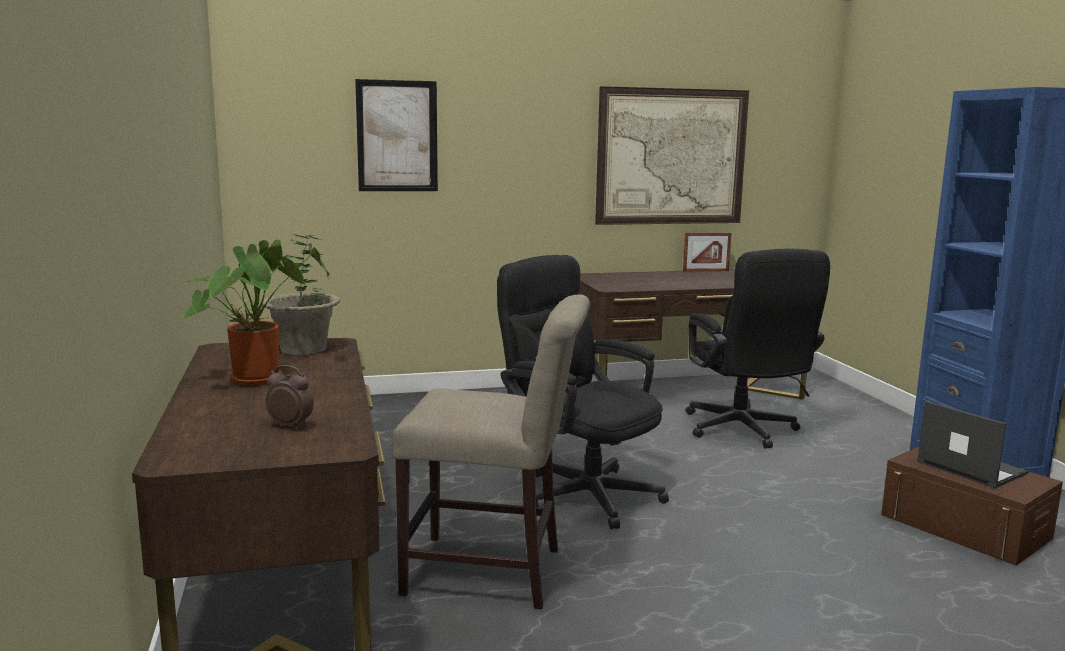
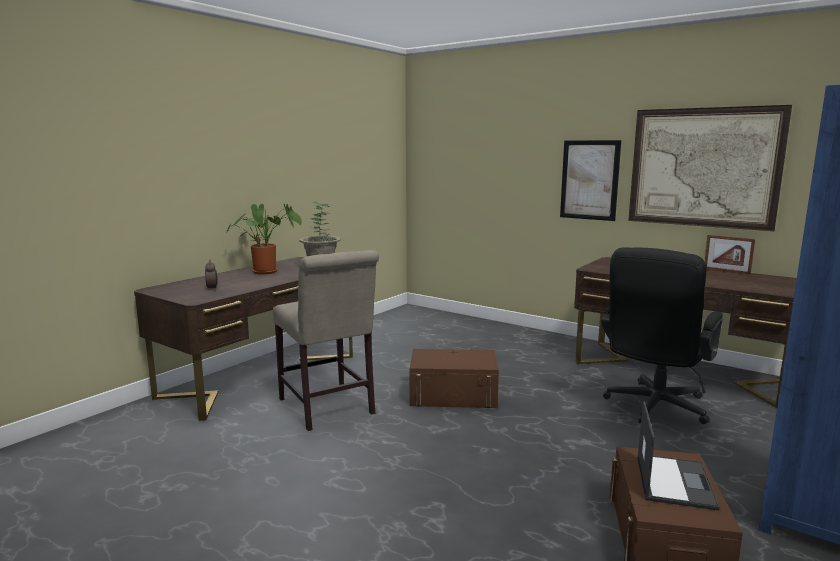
camera: 50 degrees right, 0 degrees up
picture [355,79,438,191] -> picture moved to [560,140,621,221]
black office chair [497,255,669,529] -> brown storage box [409,349,499,408]

